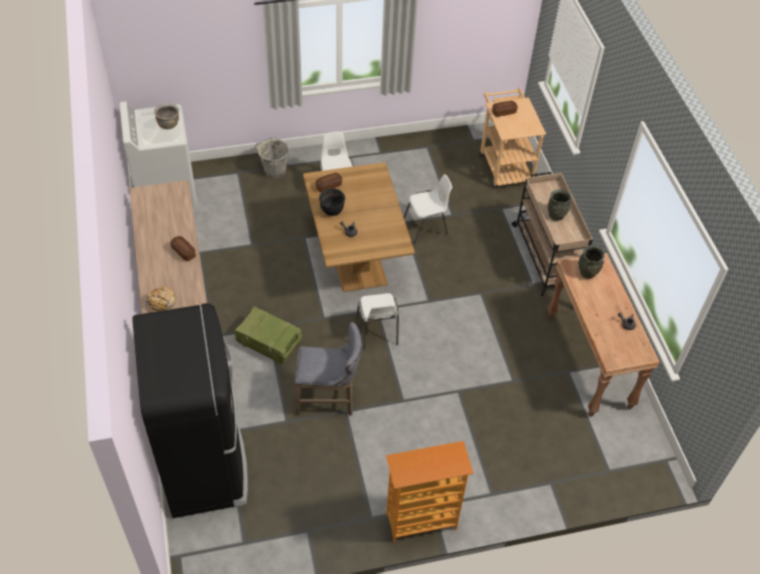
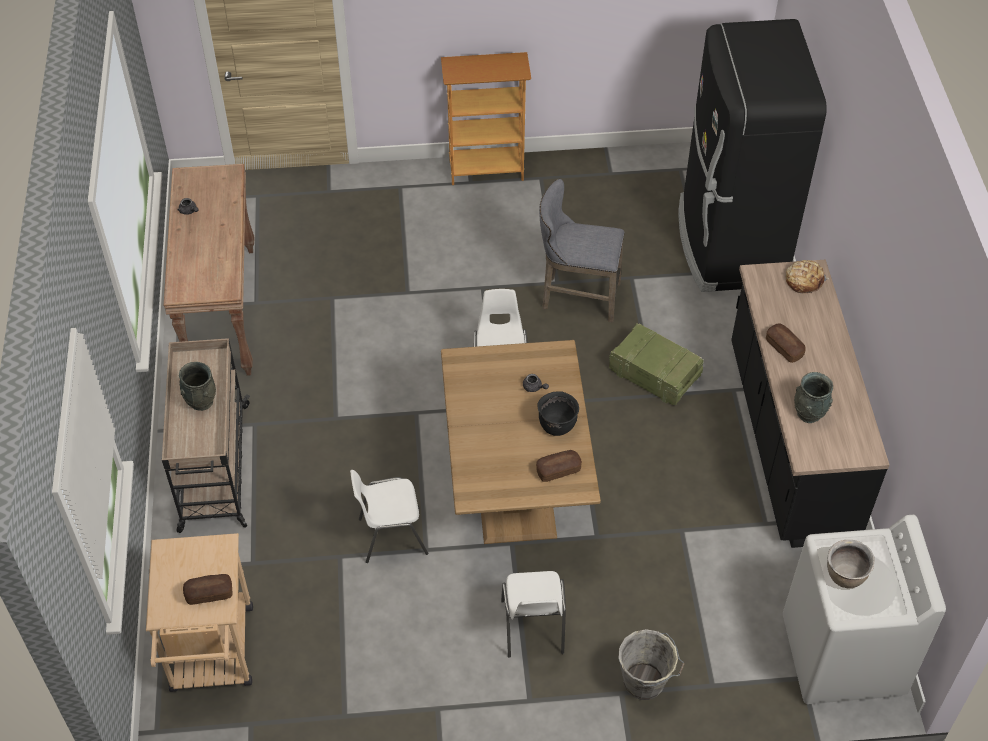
camera: 170 degrees left, 0 degrees up
grey vase [578,245,605,279] -> grey vase moved to [794,372,833,423]

